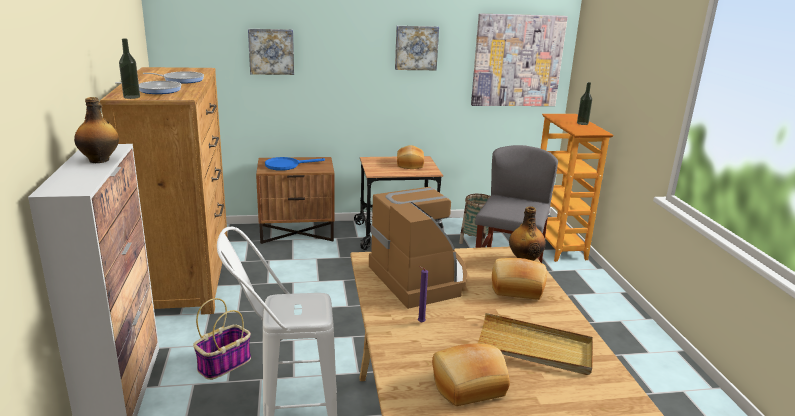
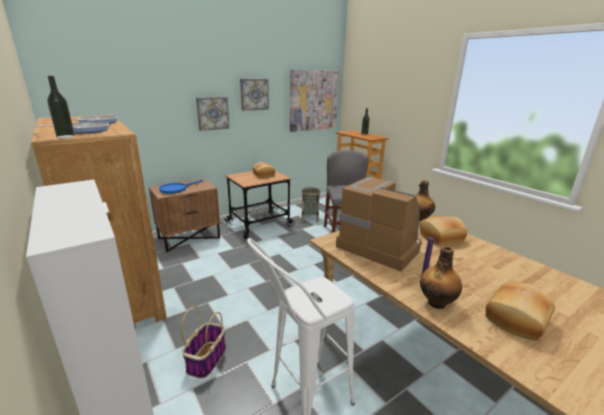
camera: 25 degrees left, 0 degrees up
bottle [74,97,119,163] -> bottle moved to [420,245,462,309]
picture [248,29,294,75] -> picture moved to [196,97,229,131]
beige tray [478,313,593,375] -> none

